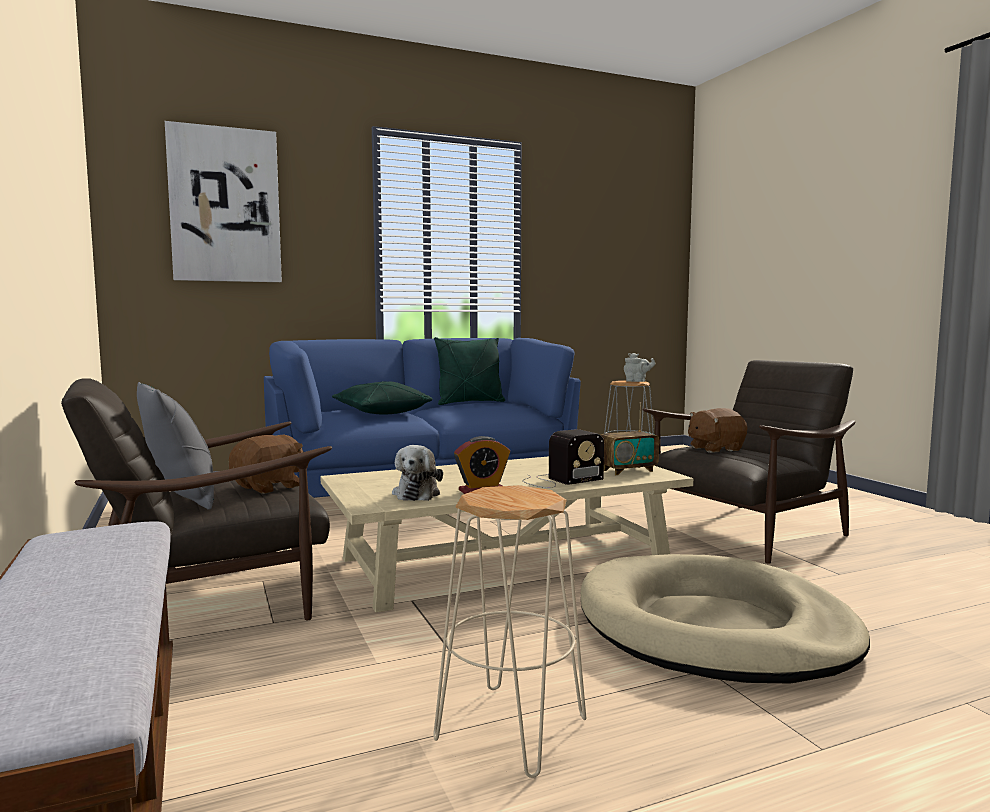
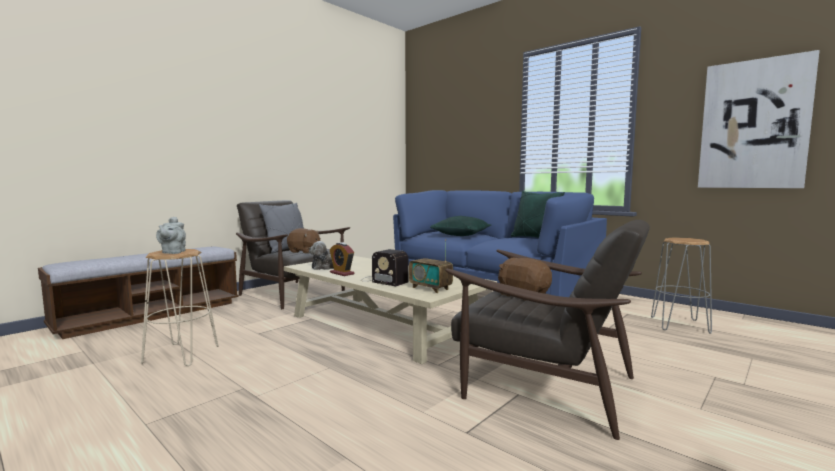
camera: 65 degrees right, 0 degrees up
picture [165,121,282,282] -> picture moved to [698,50,820,188]
beige dog bed [581,554,870,684] -> none
grey teapot [624,353,655,382] -> grey teapot moved to [156,217,186,254]

